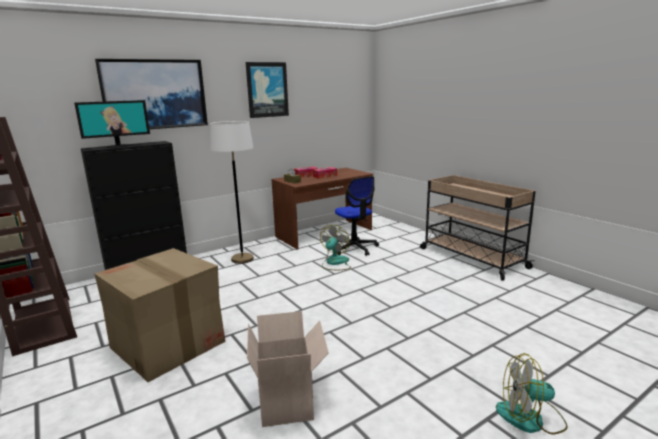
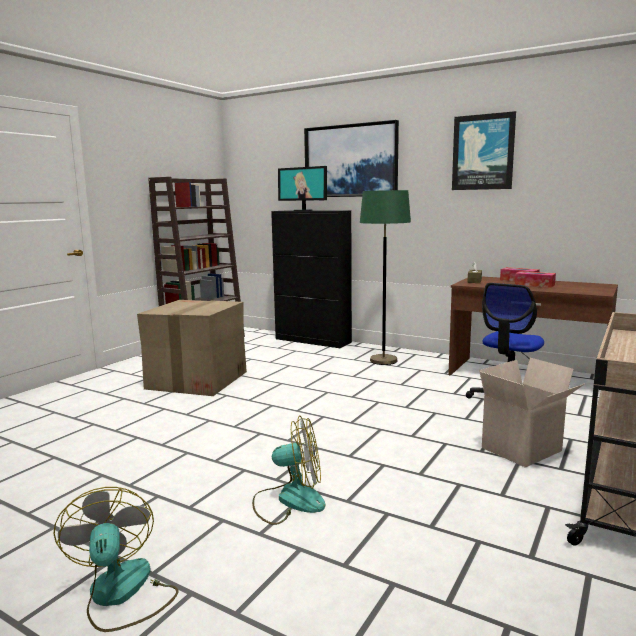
camera: 65 degrees right, 5 degrees down
white floor lamp [210,121,254,264] -> green floor lamp [360,190,411,365]
cardboard box [247,311,329,427] -> cardboard box moved to [479,358,585,468]
fan [320,225,351,270] -> fan moved to [252,415,325,525]

